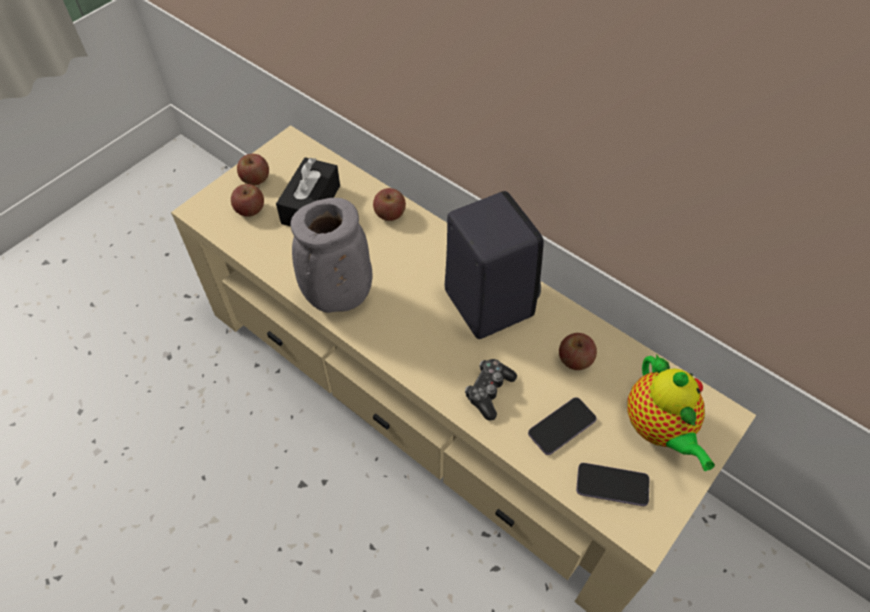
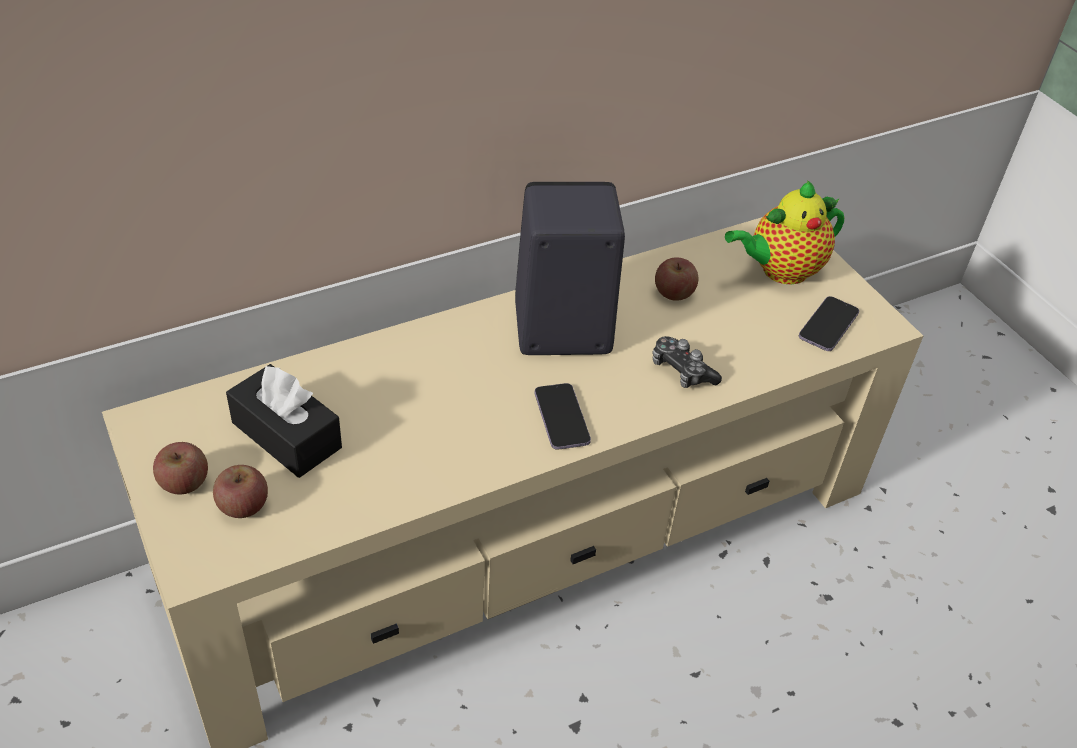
camera: 70 degrees left, 10 degrees down
grey vase [290,198,372,313] -> none
apple [373,188,406,221] -> none
phone [528,397,596,455] -> phone moved to [535,383,591,450]
teapot [627,354,715,471] -> teapot turned 150 degrees clockwise [725,180,844,284]

